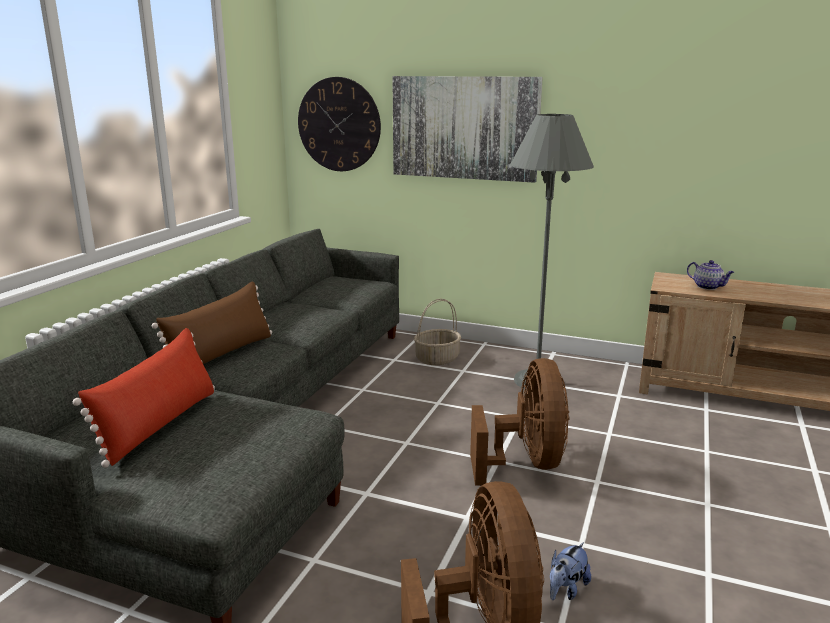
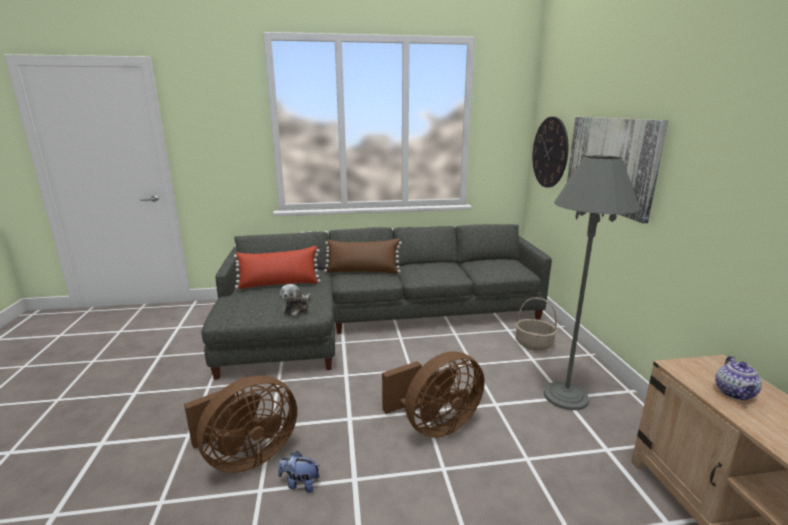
camera: 60 degrees right, 0 degrees up
none -> plush toy [280,284,311,316]

